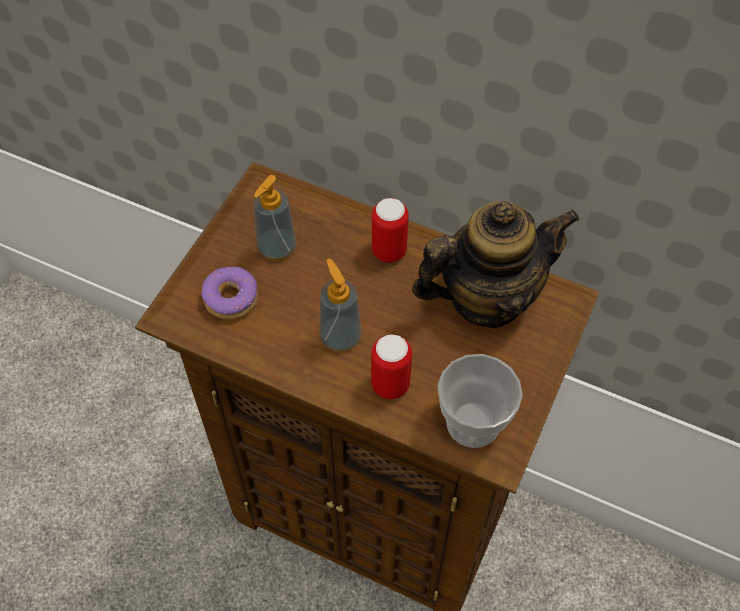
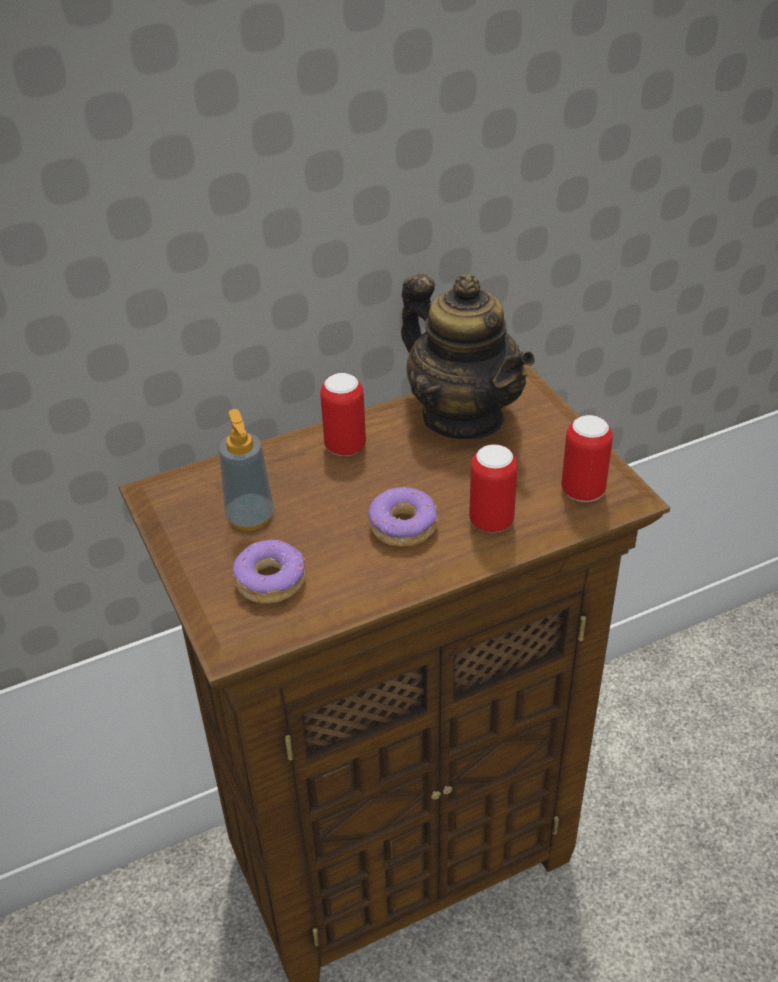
camera: 50 degrees left, 15 degrees down
soap dispenser [320,259,362,352] -> donut [368,487,438,547]
teapot [412,201,580,328] -> teapot turned 120 degrees clockwise [401,273,535,439]
cup [437,354,523,448] -> can [561,415,613,502]

